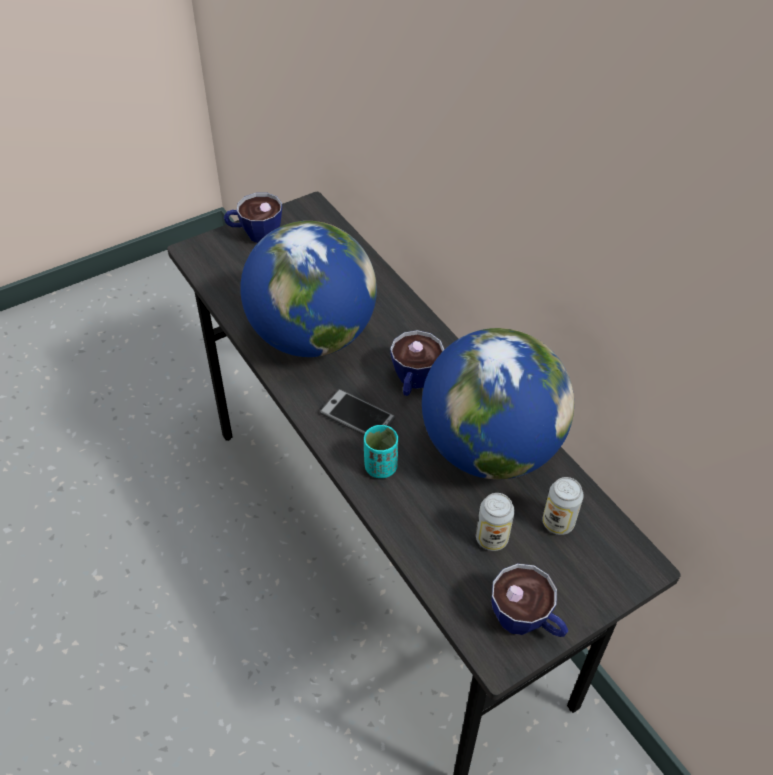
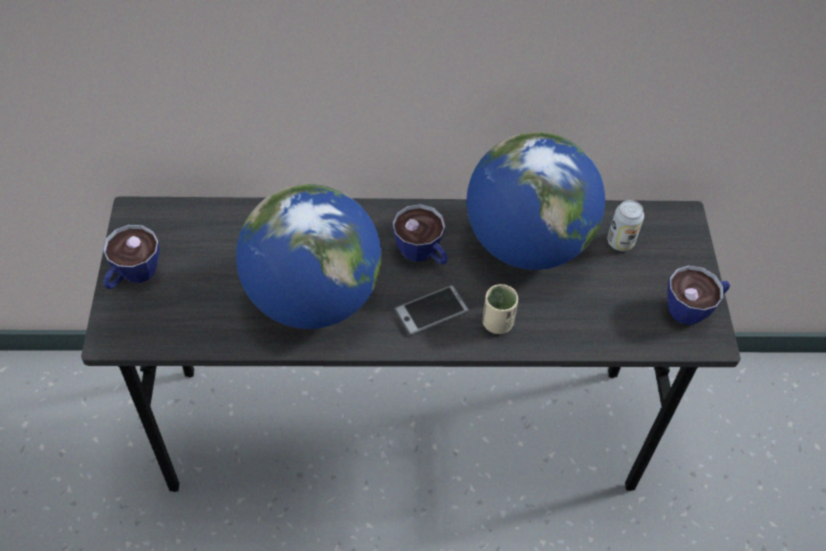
camera: 60 degrees left, 5 degrees up
turquoise cup [364,425,398,478] -> beige cup [483,284,518,334]
can [476,493,515,551] -> none

